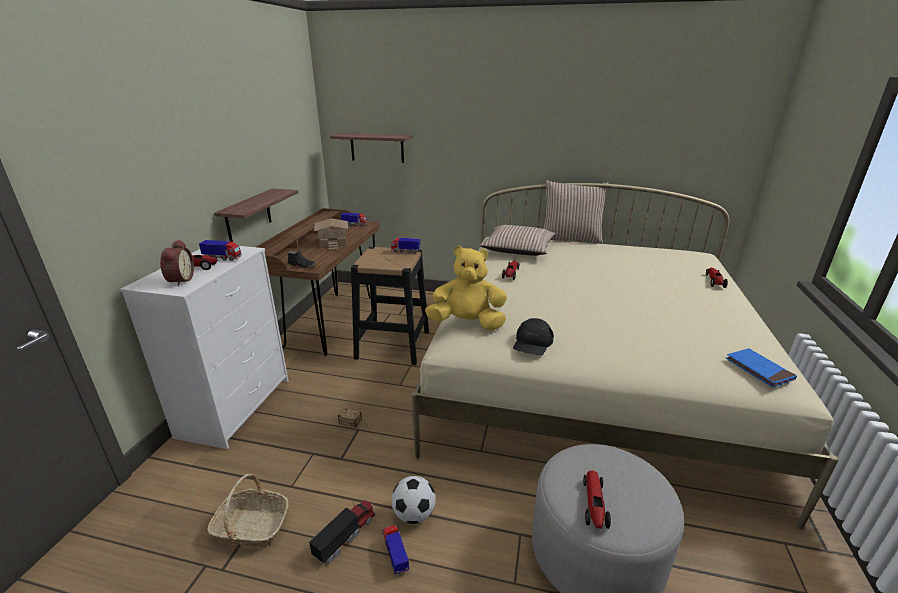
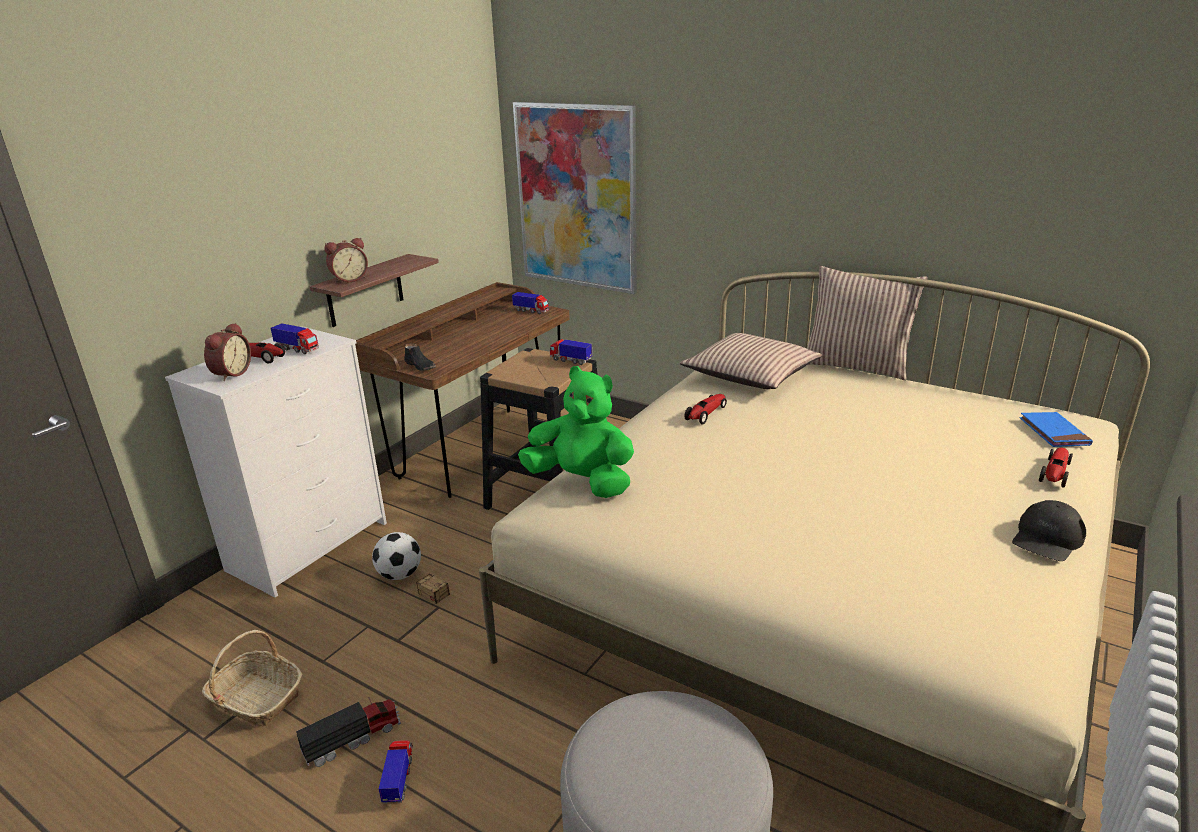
camera: 20 degrees right, 0 degrees up
toy house [314,218,348,250] -> none
shelf [330,133,413,163] -> picture [513,102,637,294]
football [391,476,436,524] -> football moved to [372,532,421,580]
yellow plush toy [425,246,507,331] -> green plush toy [518,366,634,498]
black cap [513,318,554,355] -> black cap moved to [1012,500,1086,561]
toy car [583,471,611,529] -> none
blue book [726,348,797,388] -> blue book moved to [1020,412,1093,447]
none -> alarm clock [325,238,368,283]

